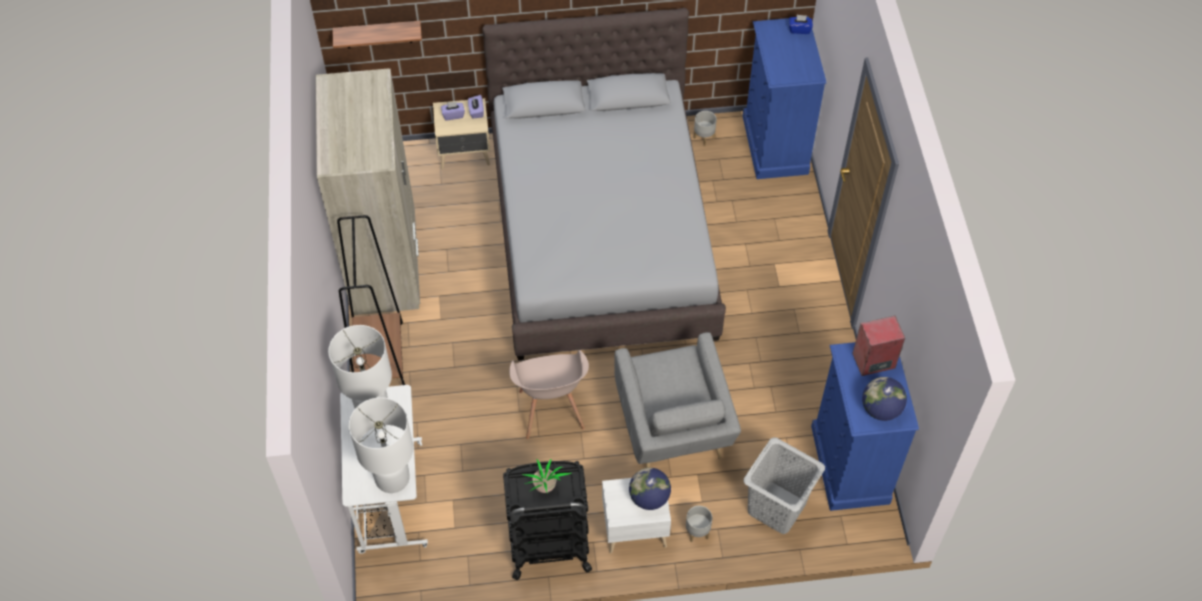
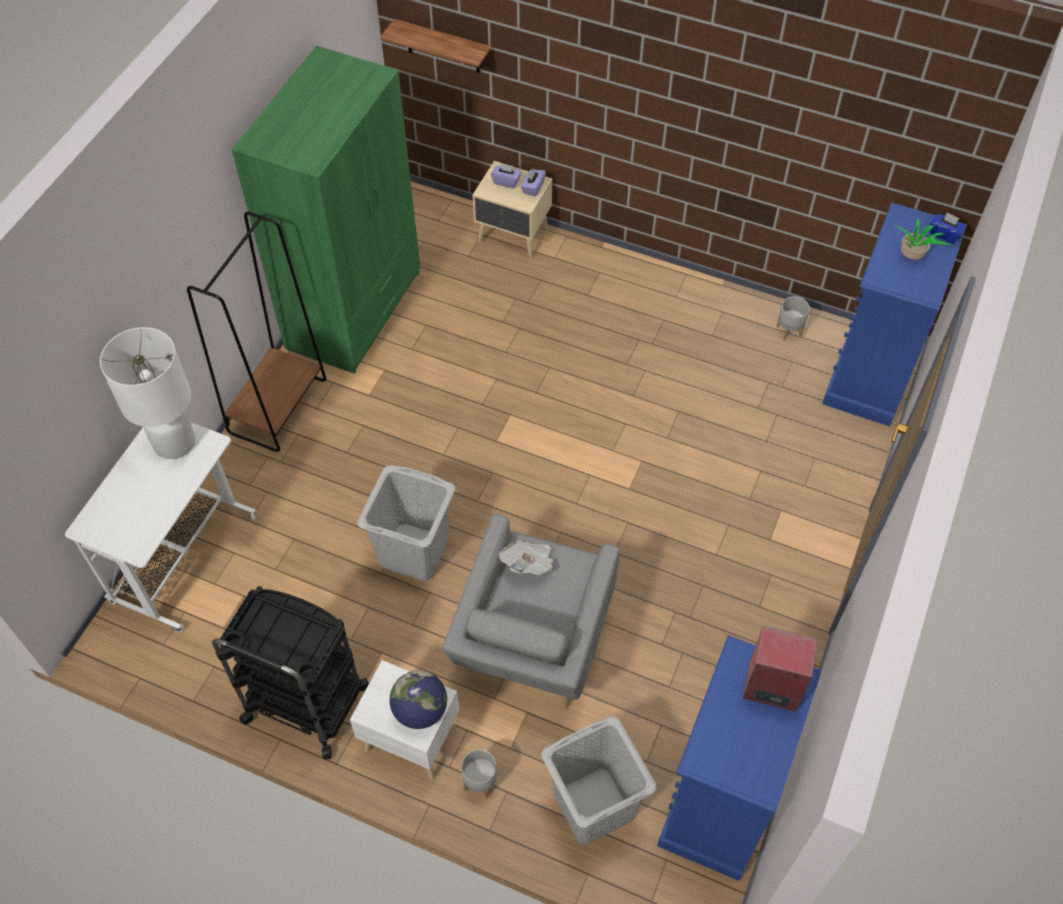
camera: 30 degrees right, 0 degrees up
beige wardrobe [316,69,420,315] -> green wardrobe [232,46,420,374]
white table lamp [349,397,414,493] -> none
grey bed [482,8,726,360] -> none
beige chair [509,350,589,439] -> grey laundry basket [357,465,455,581]
potted plant [522,459,571,493] -> potted plant moved to [896,218,951,260]
globe [862,377,907,421] -> none
none -> newspaper [499,540,553,575]

